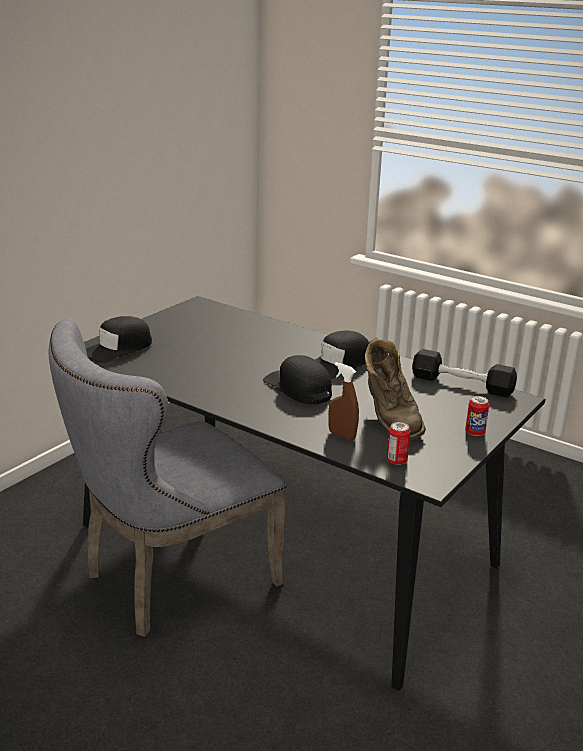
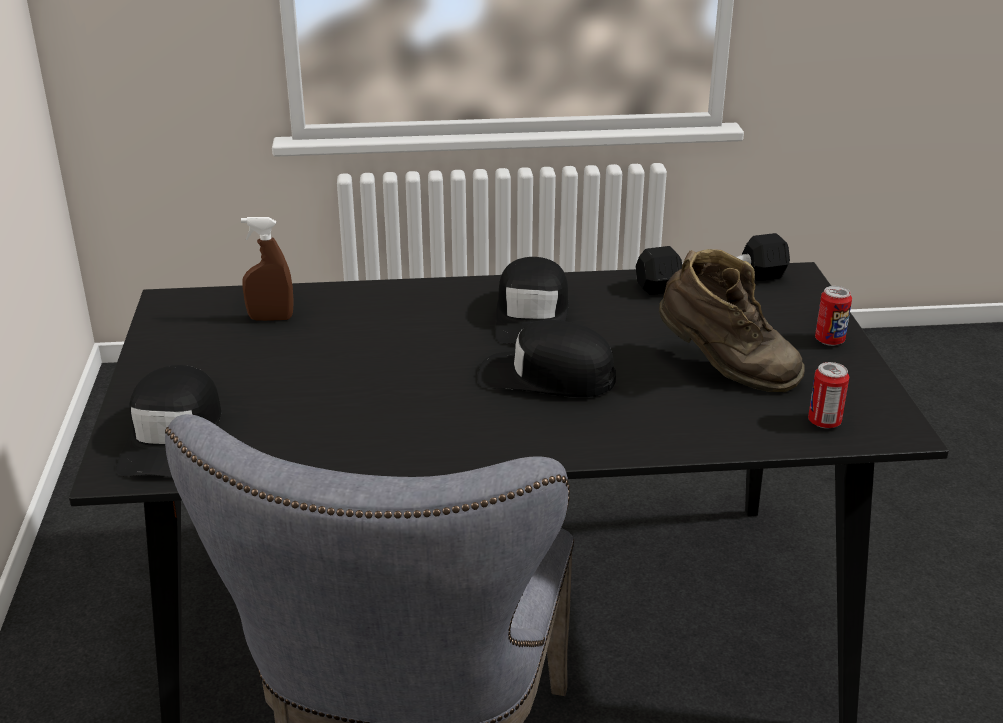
camera: 40 degrees left, 5 degrees up
brown spray bottle [328,362,359,441] -> brown spray bottle moved to [241,217,294,321]

